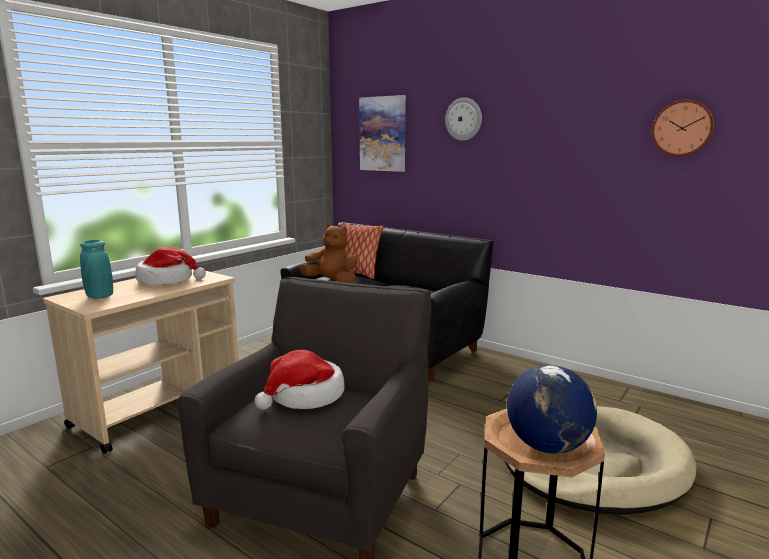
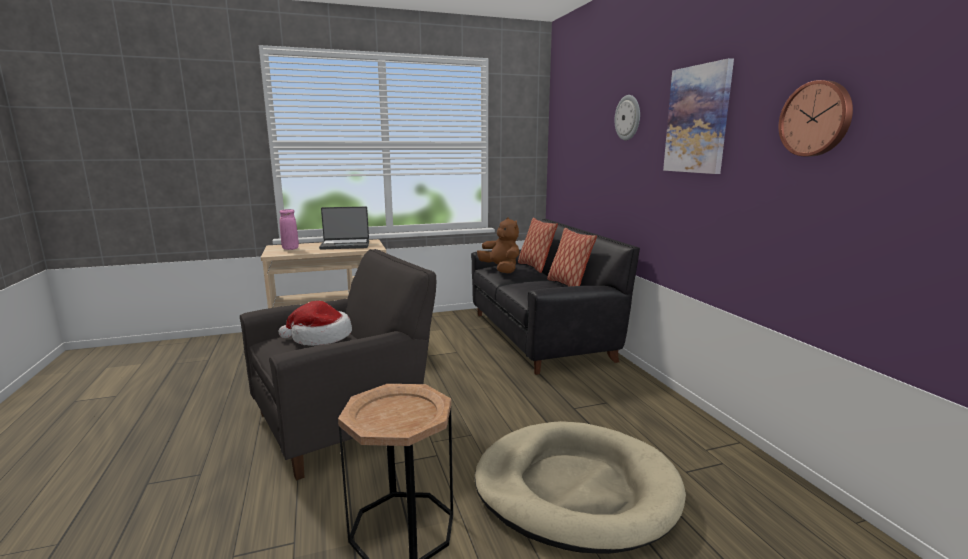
camera: 35 degrees right, 0 degrees up
turquoise vase [80,240,113,299] -> pink vase [279,209,299,250]
hat [135,246,206,285] -> laptop [319,207,369,250]
picture [359,95,406,172] -> picture moved to [663,58,734,174]
globe [507,365,597,454] -> none
none -> pillow [547,228,597,286]

